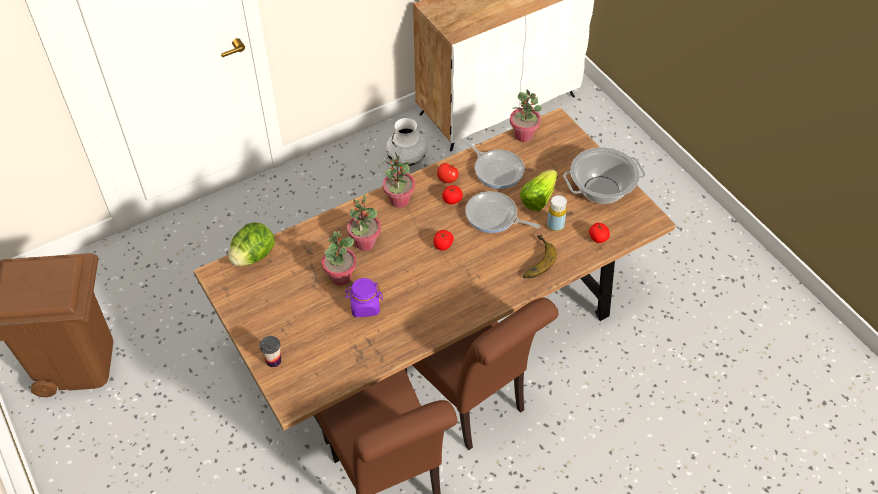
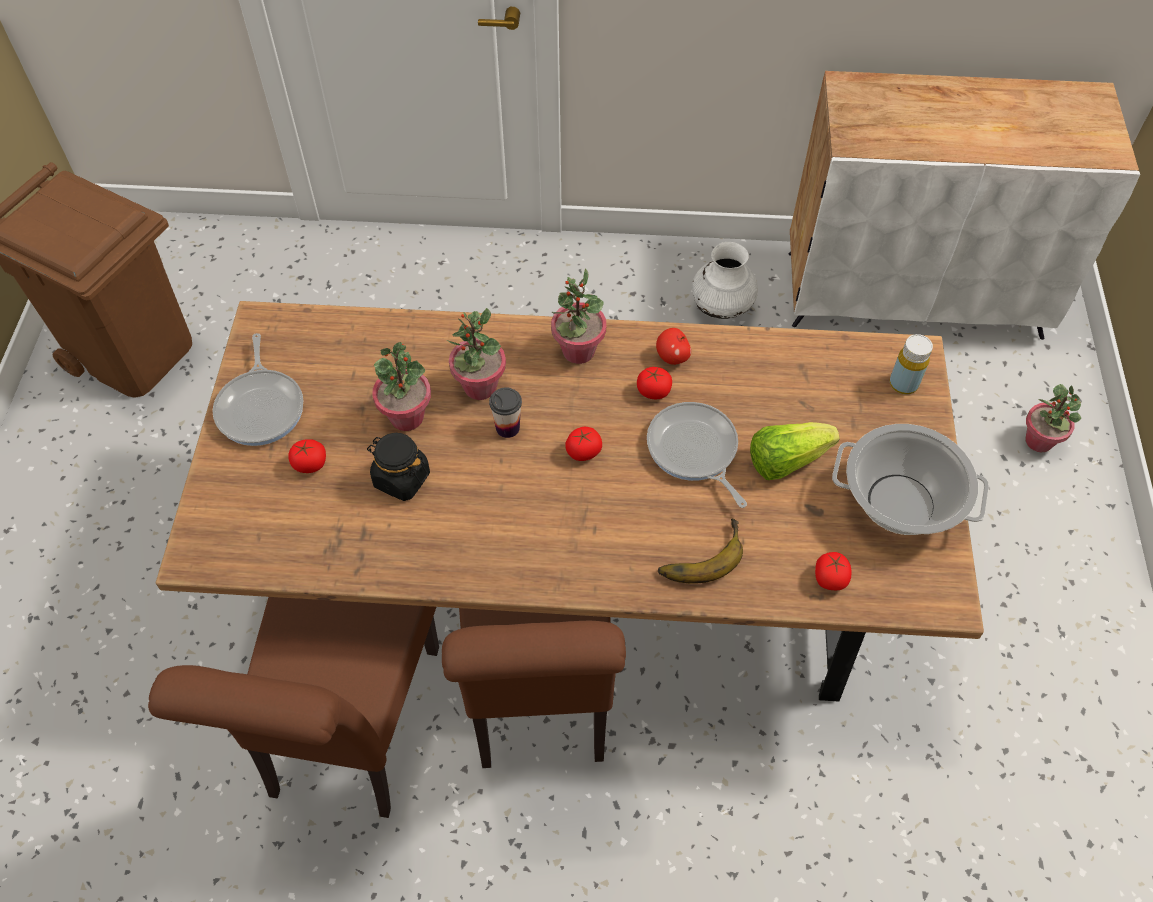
camera: 35 degrees right, 5 degrees up
lettuce [228,222,275,266] -> none
cup [259,336,281,367] -> cup moved to [489,387,522,438]
purple jar [345,278,383,317] -> black jar [367,433,430,501]
frying pan [463,140,525,189] -> frying pan moved to [212,333,303,446]
potted plant [510,90,542,142] -> potted plant moved to [1026,384,1081,452]
yellow bottle [547,195,567,231] -> yellow bottle moved to [890,334,933,394]
none -> tomato [288,439,326,473]

